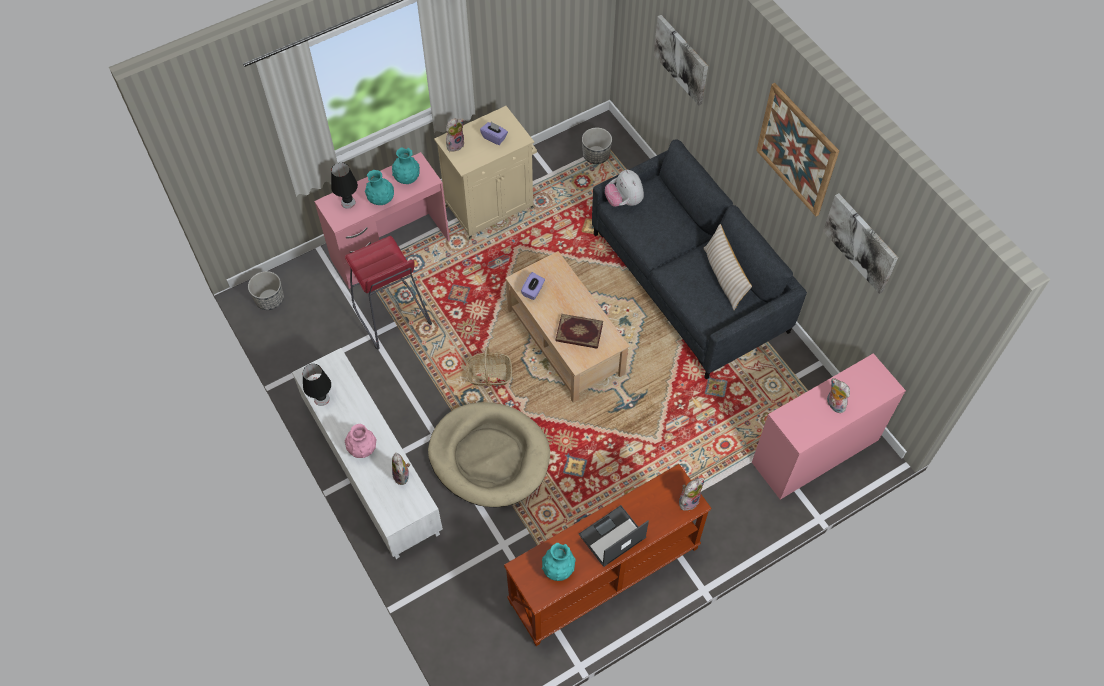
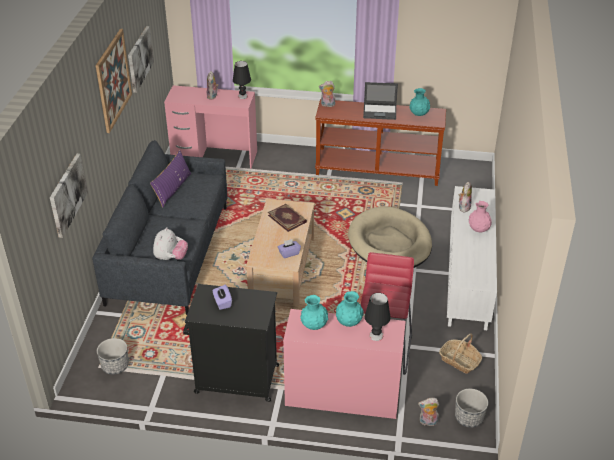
camera: 140 degrees left, 20 degrees down
black table lamp [303,364,331,406] -> black table lamp moved to [233,61,251,99]
beige cabinet [434,106,537,240] -> black cabinet [183,284,279,402]
plush toy [446,118,464,152] -> plush toy moved to [418,398,439,426]
basket [466,347,512,386] -> basket moved to [439,333,482,374]
beige pillow [704,224,752,310] -> purple pillow [150,150,191,208]

